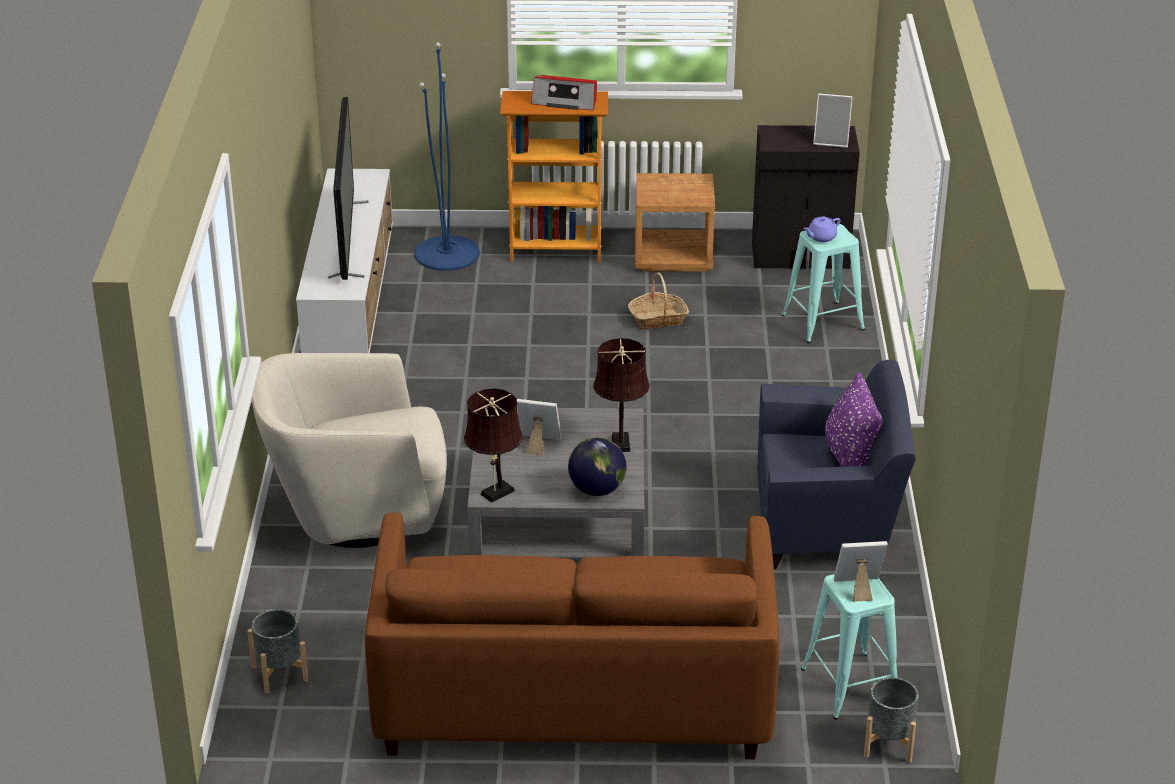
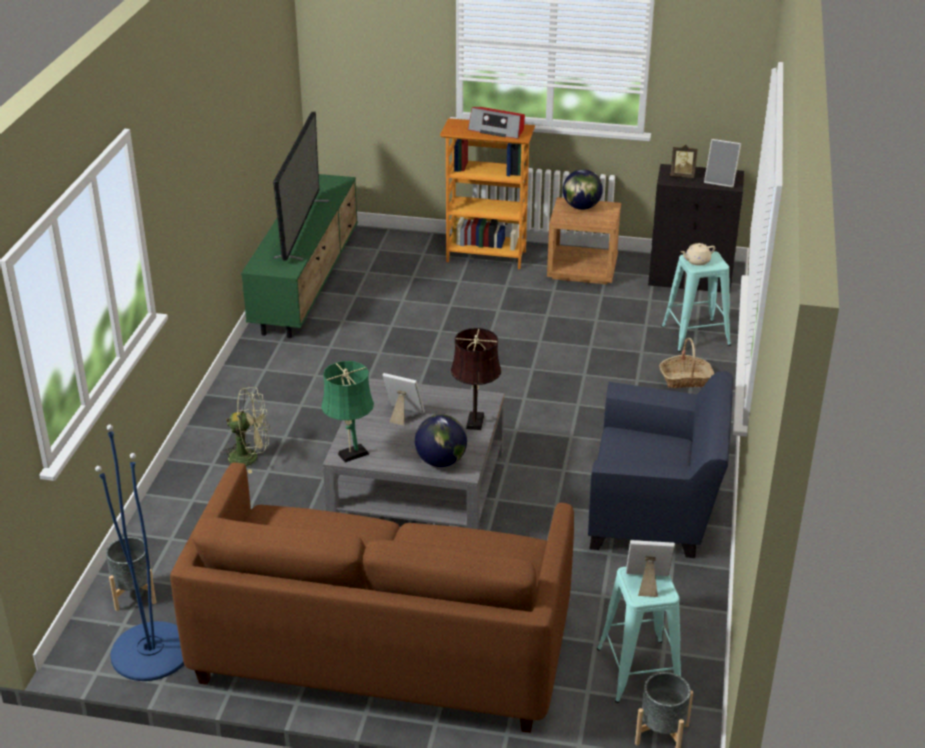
camera: 10 degrees right, 0 degrees up
beige armchair [252,353,447,548] -> green fan [220,387,270,474]
white tv stand [296,169,393,353] -> green tv stand [241,174,358,338]
blue floor lamp [415,42,480,271] -> blue floor lamp moved to [95,424,184,681]
brown table lamp [464,388,522,503] -> green table lamp [321,361,374,463]
basket [628,272,689,329] -> basket moved to [659,338,714,388]
purple teapot [804,216,841,242] -> beige teapot [681,243,715,266]
purple pillow [825,372,883,467] -> none
none -> globe [563,169,603,210]
none -> picture frame [670,145,698,178]

